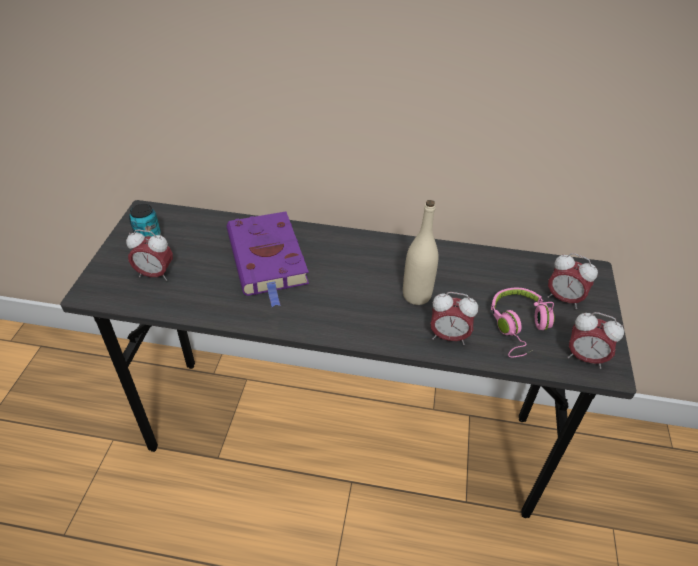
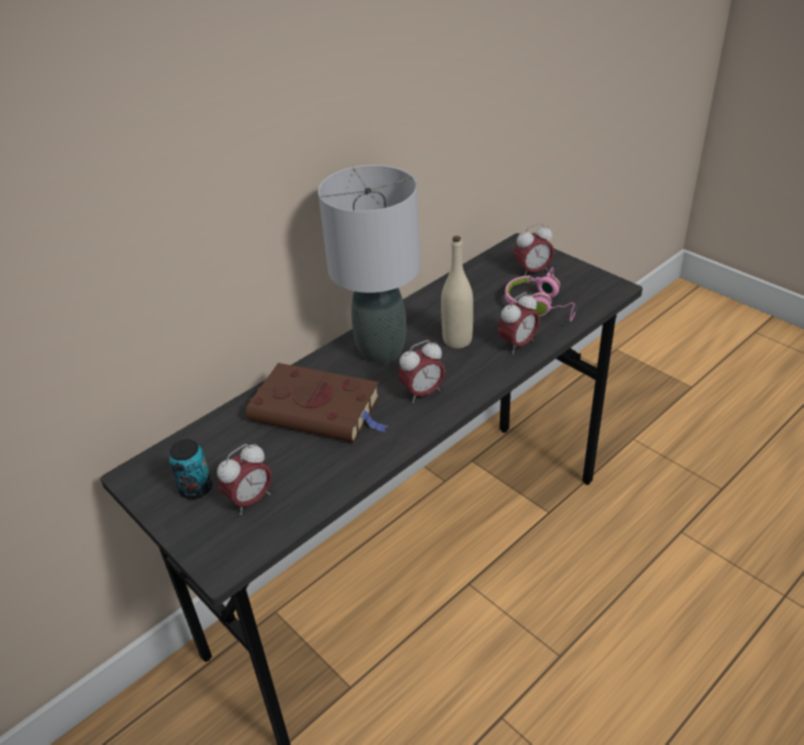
camera: 50 degrees left, 5 degrees down
purple book [227,212,309,307] -> brown book [246,363,388,443]
alarm clock [567,312,624,369] -> alarm clock moved to [398,340,445,403]
none -> grey table lamp [318,165,420,363]

